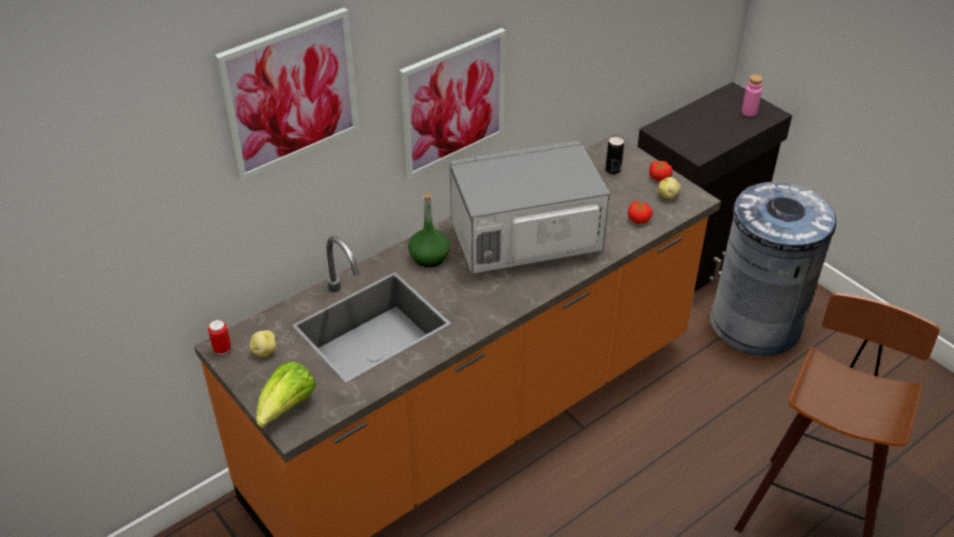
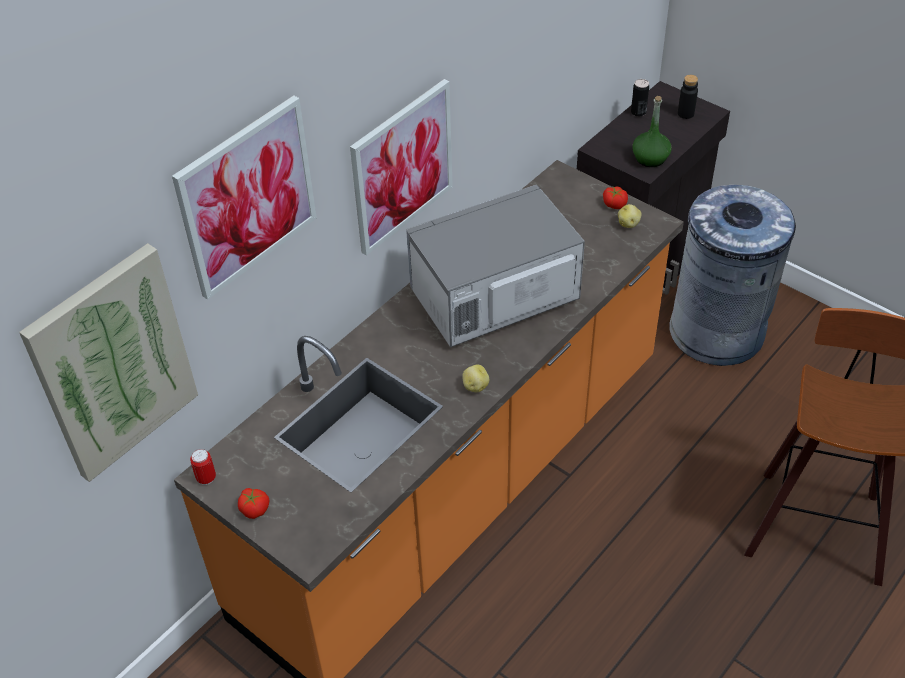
camera: 10 degrees left, 5 degrees up
potato [249,330,276,357] -> potato moved to [462,365,489,392]
lettuce [256,362,316,428] -> none
green bottle [408,193,450,267] -> green bottle moved to [632,96,672,167]
can [606,136,624,174] -> can moved to [631,79,649,117]
tomato [628,201,653,224] -> tomato moved to [238,488,270,519]
pink bottle [742,75,763,116] -> black bottle [678,75,698,119]
none -> picture [19,243,198,482]

